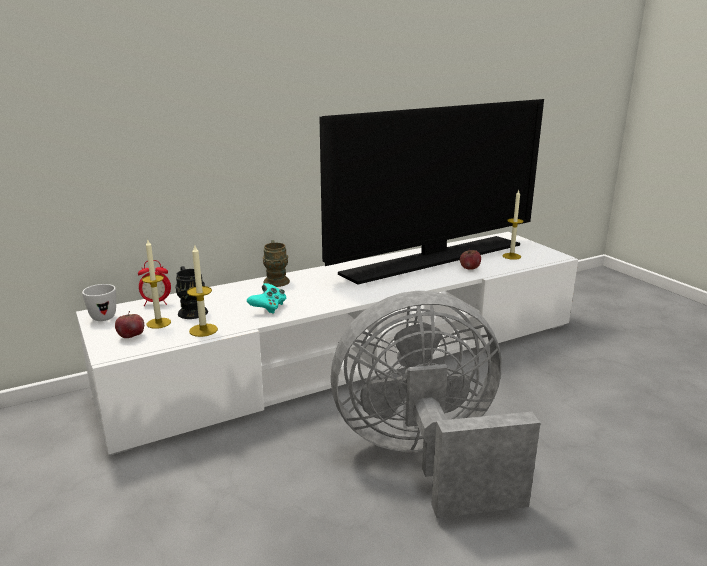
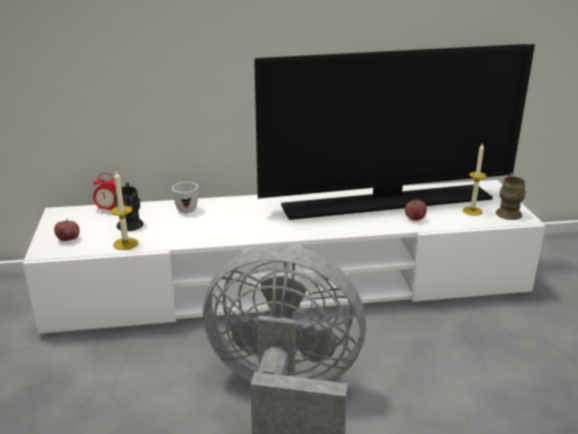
camera: 20 degrees right, 5 degrees up
white mug [82,284,116,321] -> white mug moved to [172,182,198,213]
candle [142,240,171,329] -> none
turquoise game controller [247,283,286,314] -> none
brown mug [262,240,290,287] -> brown mug moved to [496,173,526,220]

